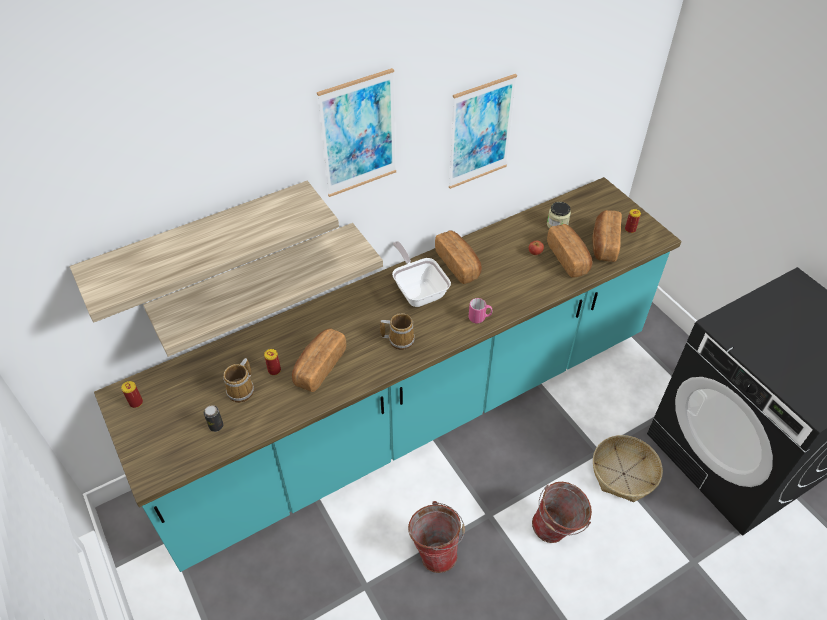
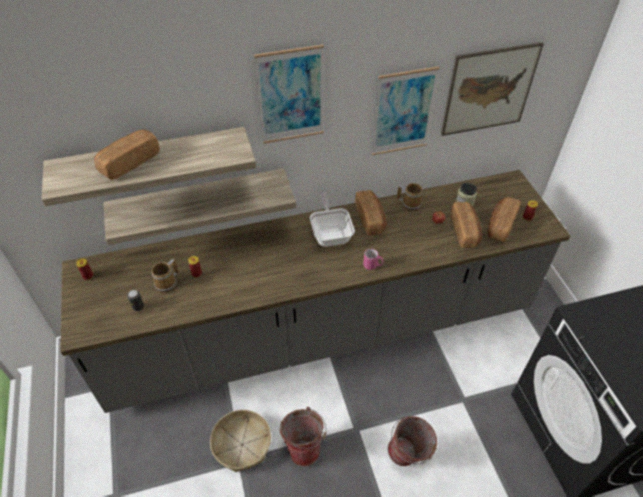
camera: 15 degrees right, 0 degrees up
turquoise counter [94,177,682,572] -> grey counter [60,170,571,413]
bread [292,328,346,392] -> bread moved to [94,130,159,180]
mug [380,313,415,350] -> mug moved to [397,183,423,211]
basket [593,435,663,502] -> basket moved to [210,410,271,472]
none -> picture [441,42,544,136]

